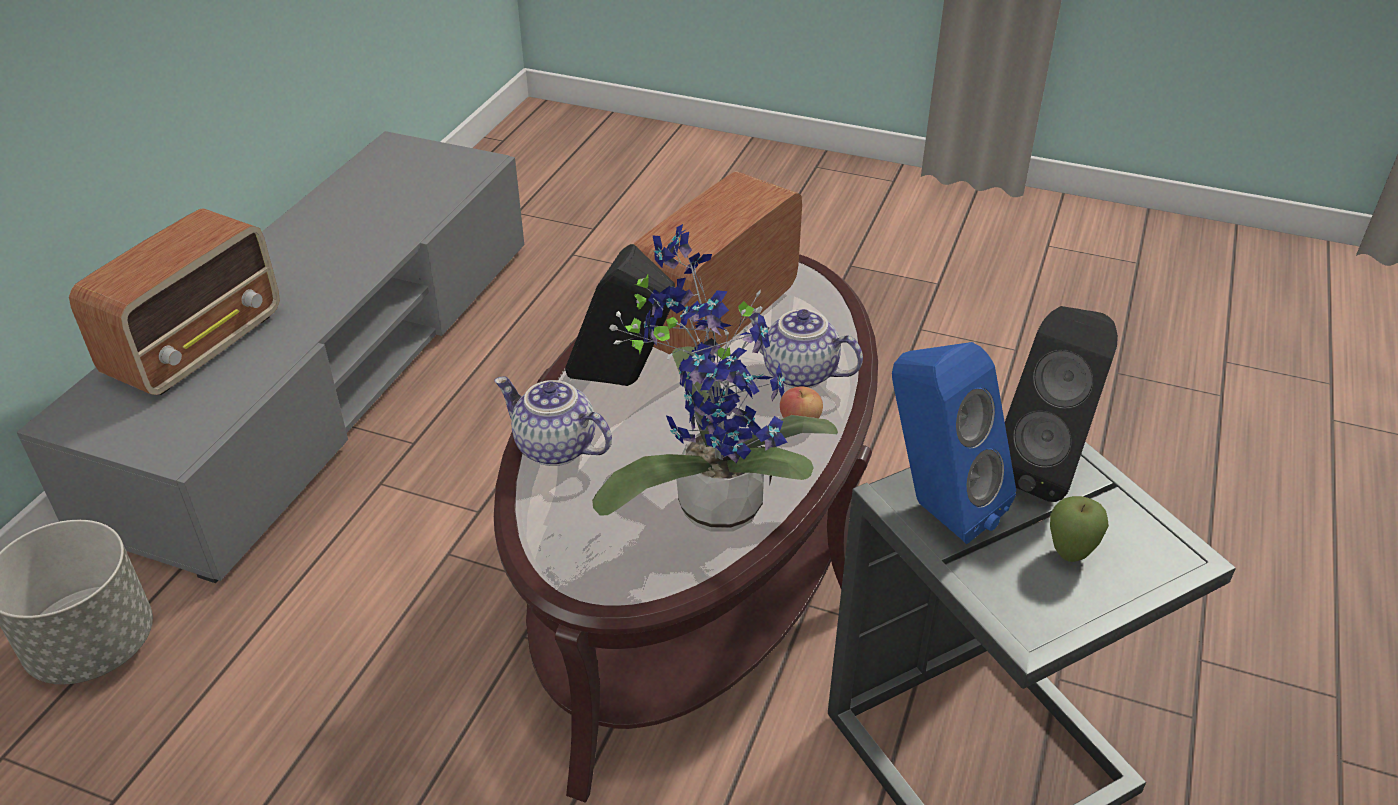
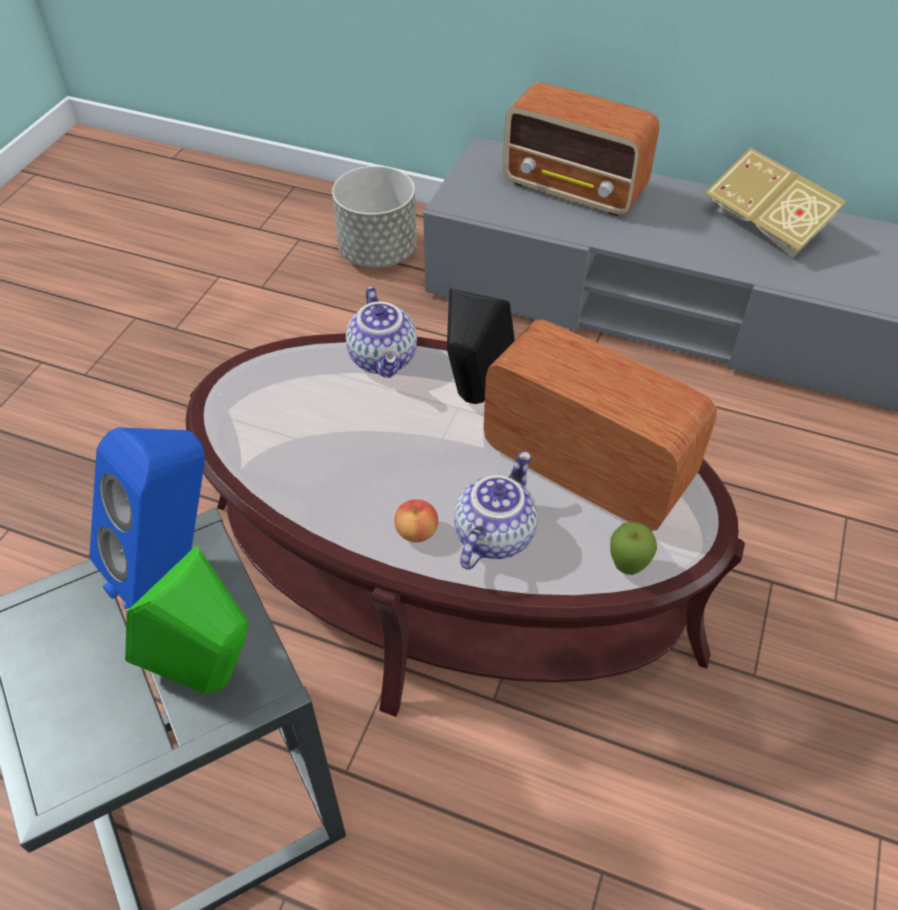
camera: 90 degrees right, 10 degrees up
teapot [494,376,612,466] -> teapot turned 135 degrees clockwise [346,286,417,378]
potted plant [592,224,838,532] -> none
black speaker [1005,306,1118,502] -> green speaker [125,546,248,694]
apple [1050,496,1109,562] -> apple moved to [610,522,657,575]
none -> book [705,148,846,258]

